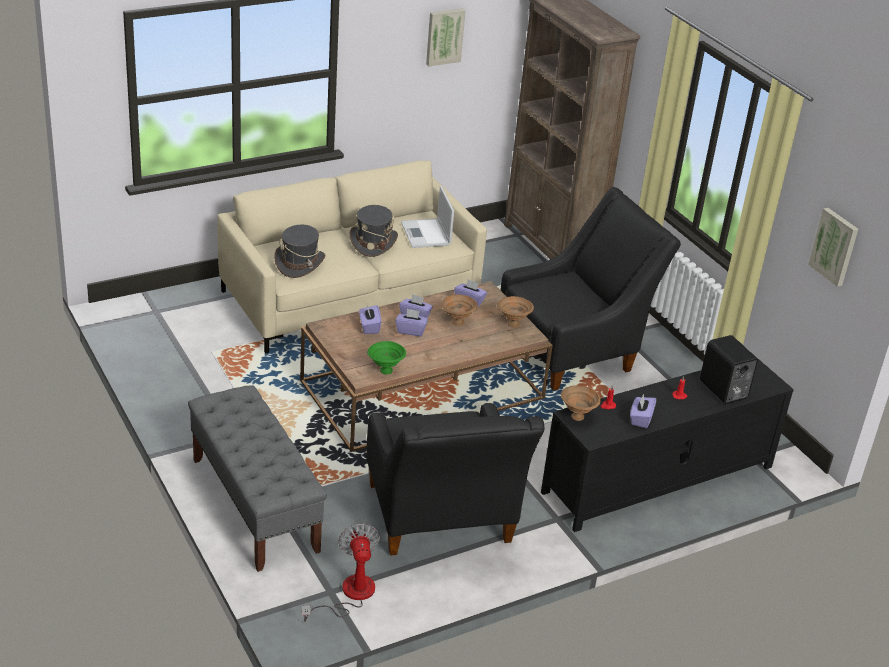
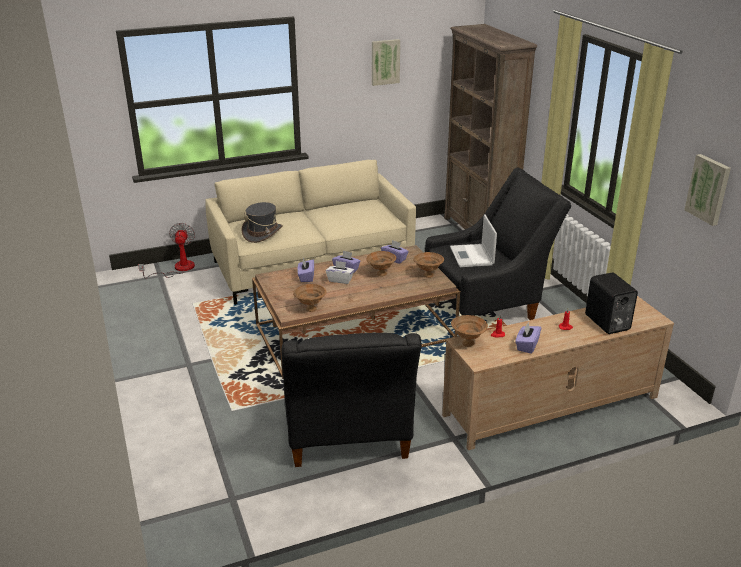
camera: 10 degrees right, 5 degrees down
grey bench [188,385,327,572] -> none
fan [302,523,380,622] -> fan moved to [138,223,195,279]
grey hat [349,205,398,257] -> none
green bowl [367,341,406,375] -> brown bowl [293,284,327,312]
purple tissue box [395,309,428,336] -> white tissue box [326,261,354,284]
laptop [401,186,454,248] -> laptop moved to [450,214,497,267]
black tv stand [541,355,794,532] -> beige tv stand [442,296,674,450]

